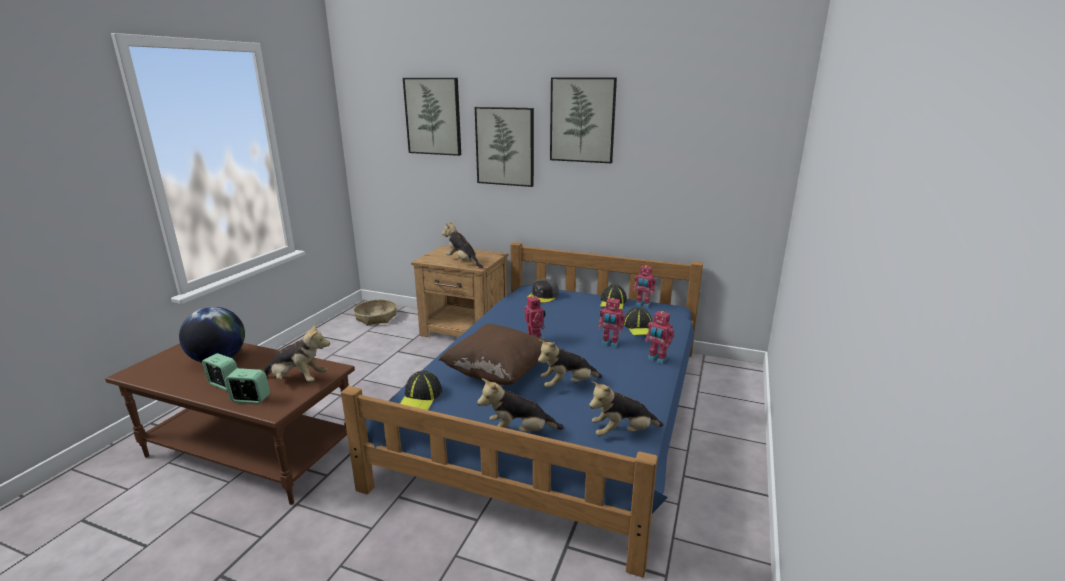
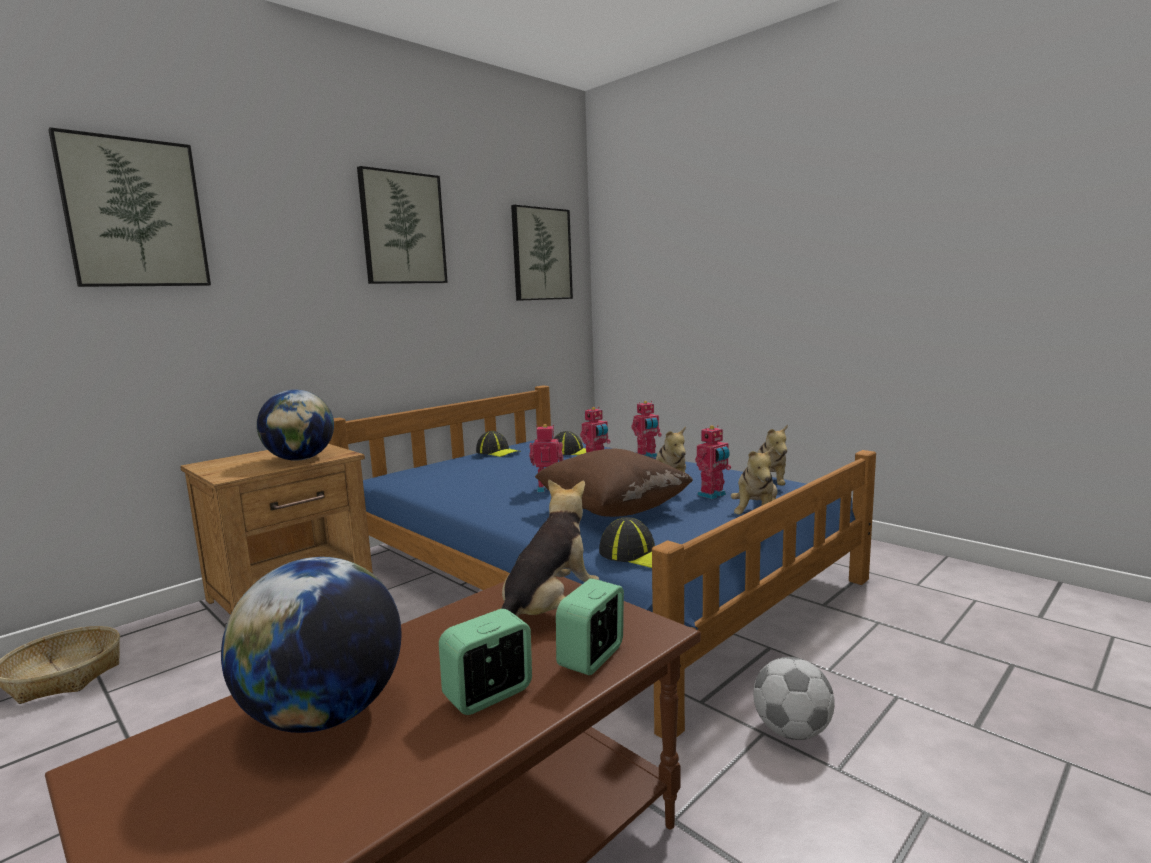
camera: 65 degrees left, 10 degrees down
plush toy [442,221,483,268] -> globe [257,390,334,461]
picture [475,107,534,187] -> picture moved to [511,205,573,301]
grey cap [527,279,559,303] -> none
toy robot [633,265,656,308] -> toy robot moved to [695,425,731,499]
none -> football [753,657,835,740]

